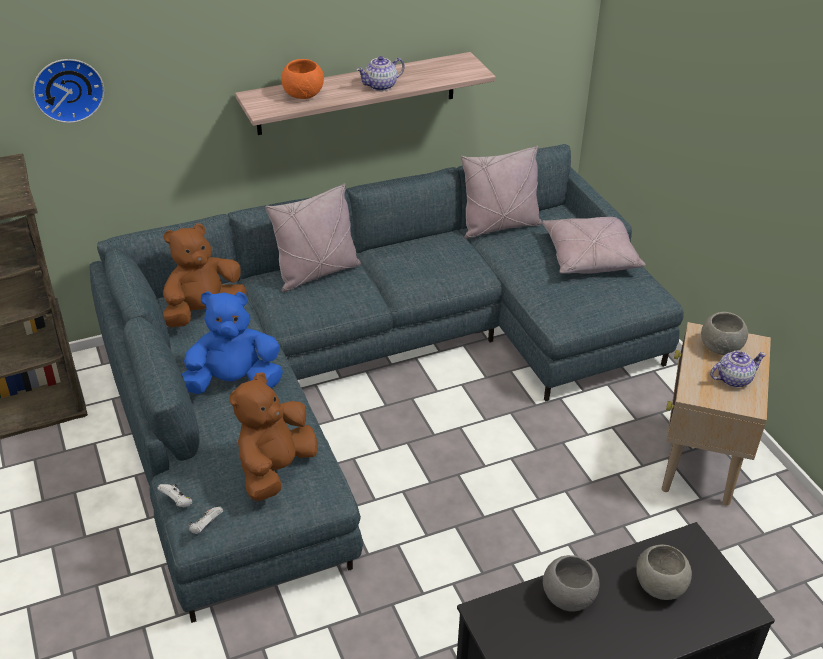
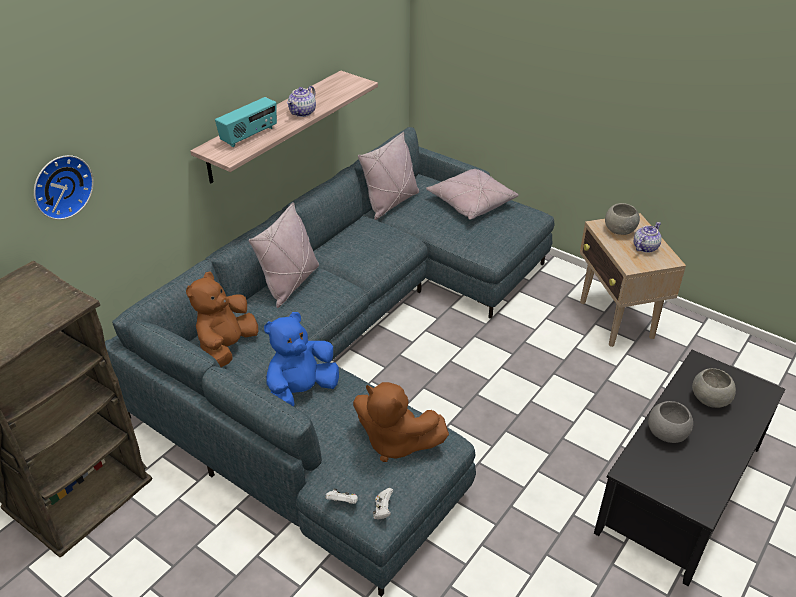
camera: 30 degrees left, 0 degrees up
brown plush toy [229,372,318,501] -> brown plush toy turned 60 degrees counterclockwise [353,382,449,462]
orange bowl [281,59,324,99] -> radio [215,97,277,147]

